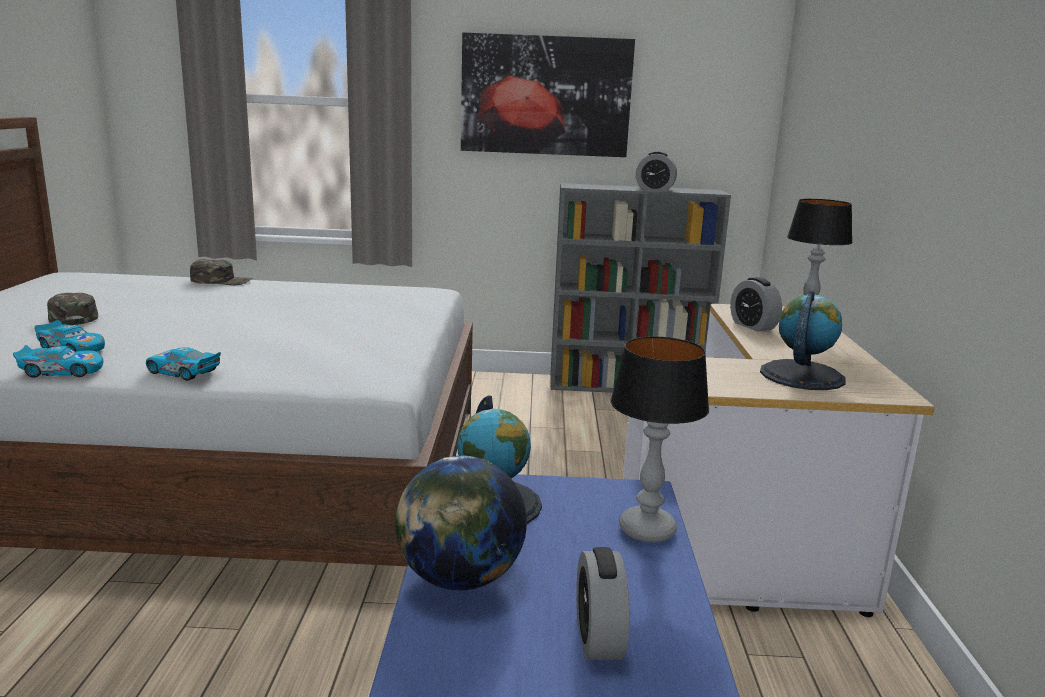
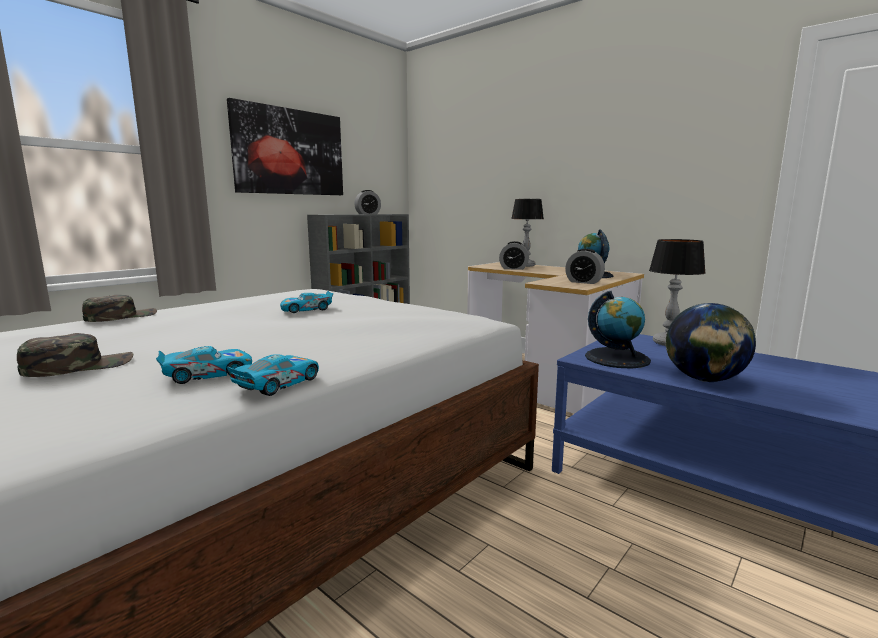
camera: 50 degrees left, 5 degrees down
green cap [47,293,98,325] -> green cap turned 135 degrees clockwise [17,333,134,377]
toy car [146,347,221,381] -> toy car moved to [280,291,333,313]
alarm clock [576,547,629,660] -> alarm clock moved to [565,249,605,284]

